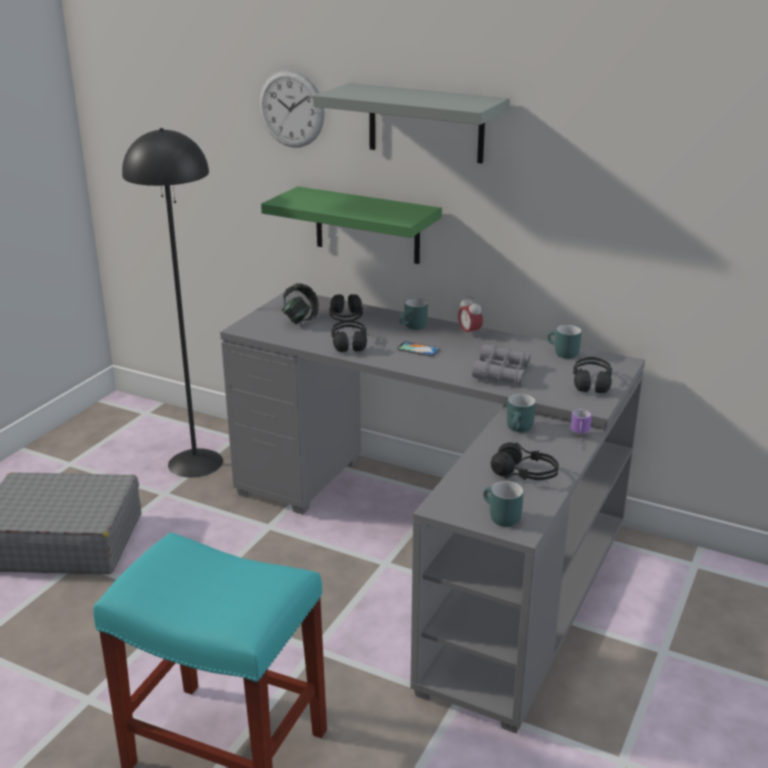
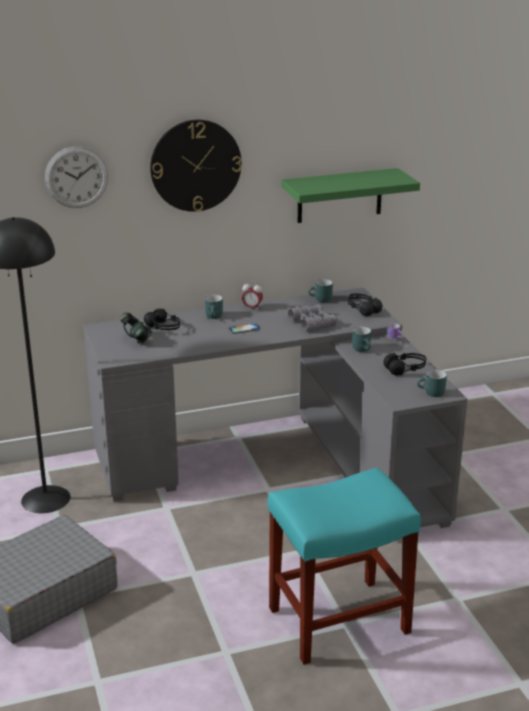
camera: 45 degrees left, 0 degrees up
green shelf [261,186,442,264] -> green shelf moved to [282,168,420,223]
grey shelf [313,83,510,163] -> wall clock [150,120,242,212]
black headphones [331,320,367,352] -> none

